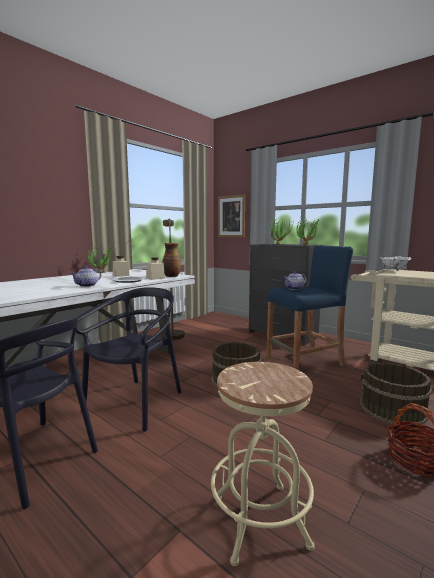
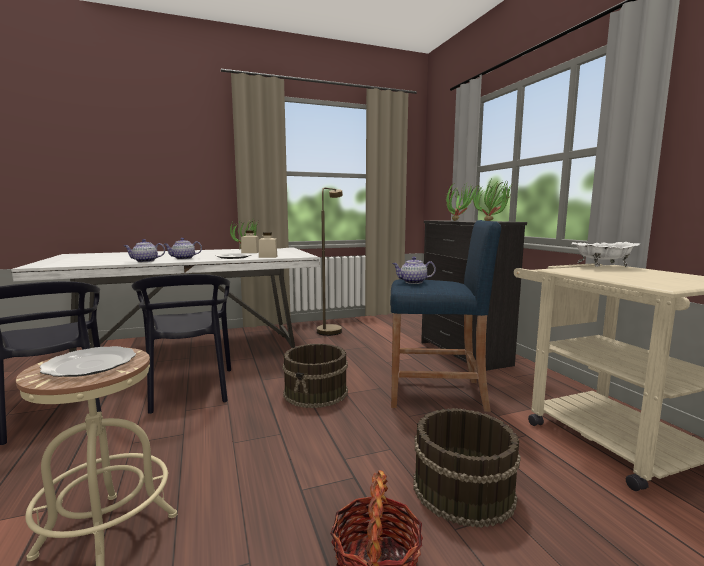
camera: 30 degrees right, 0 degrees up
black chair [76,287,181,432] -> black chair turned 105 degrees clockwise [132,274,231,414]
vase [162,243,181,277] -> none
picture [218,194,245,237] -> none
none -> plate [40,346,136,377]
none -> teapot [124,239,165,262]

